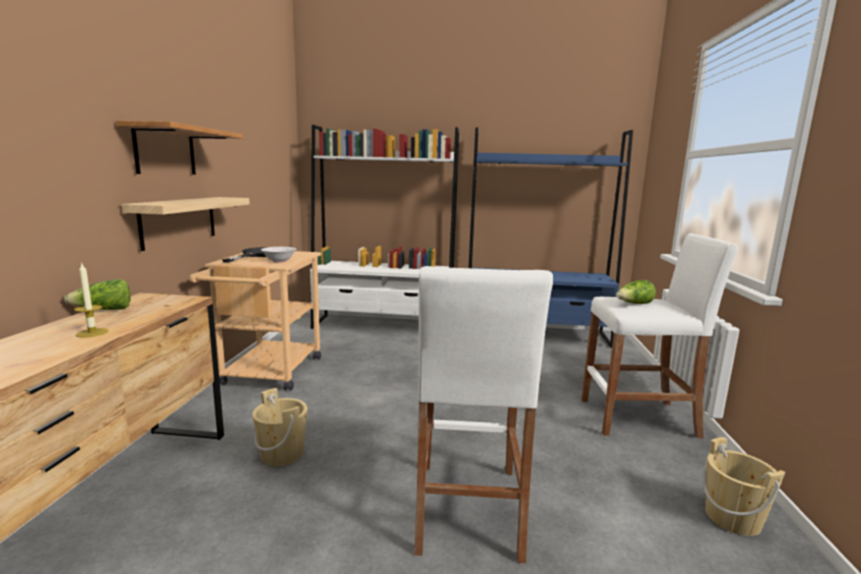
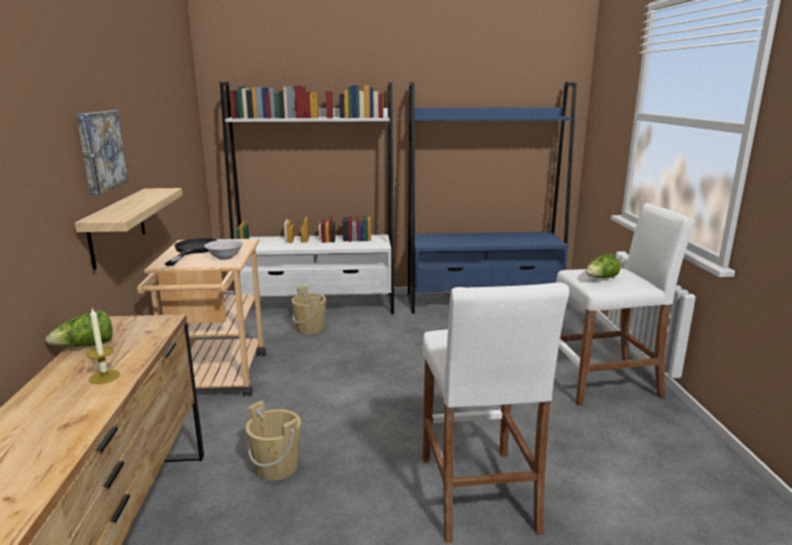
camera: 10 degrees left, 5 degrees up
shelf [116,121,243,175] -> picture [76,111,129,195]
beige bucket [702,437,785,536] -> beige bucket moved to [291,286,326,335]

